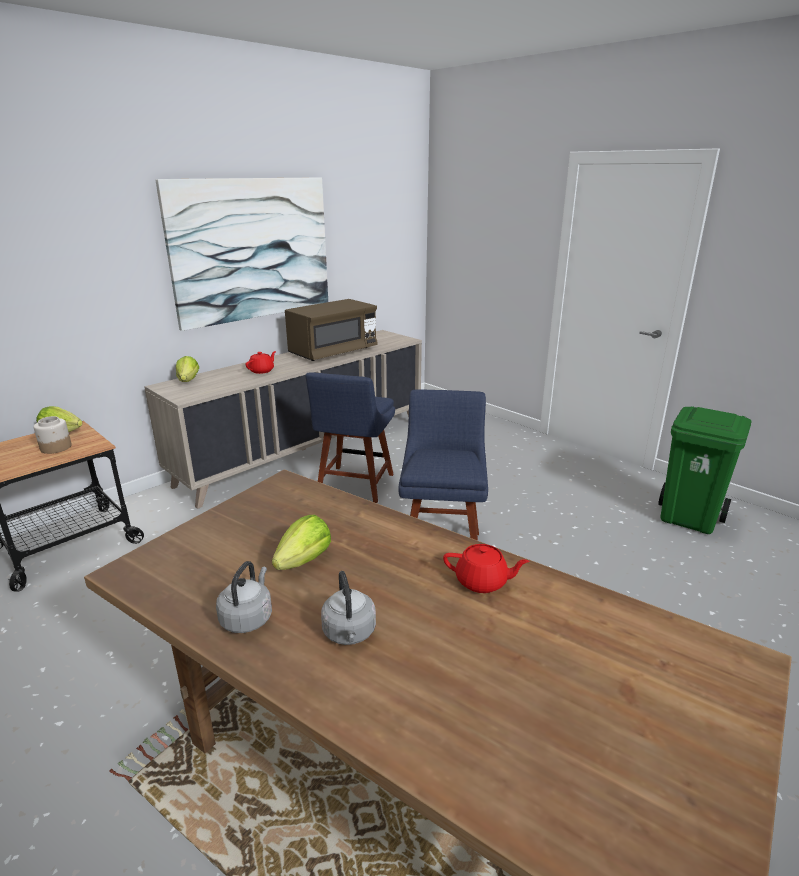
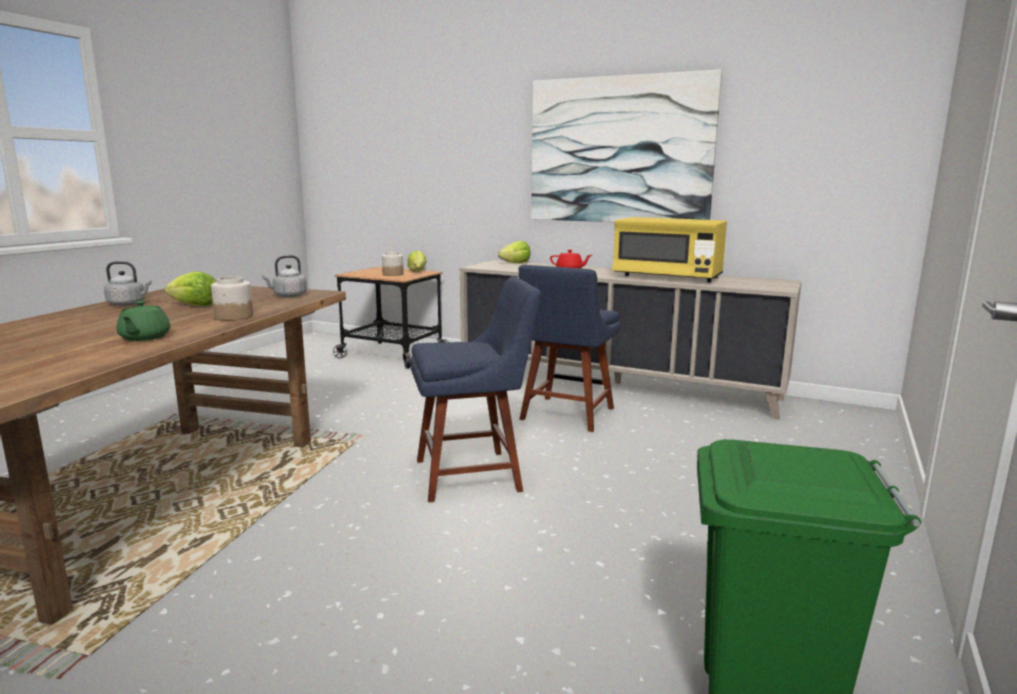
camera: 70 degrees right, 10 degrees down
brown microwave [285,299,378,361] -> yellow microwave [612,217,727,282]
blue chair [305,372,395,503] -> blue chair turned 60 degrees counterclockwise [519,265,620,432]
grey kettle [321,571,376,645] -> grey kettle moved to [262,255,307,297]
red teapot [443,544,529,593] -> green teapot [117,301,170,341]
none -> jar [211,276,253,321]

